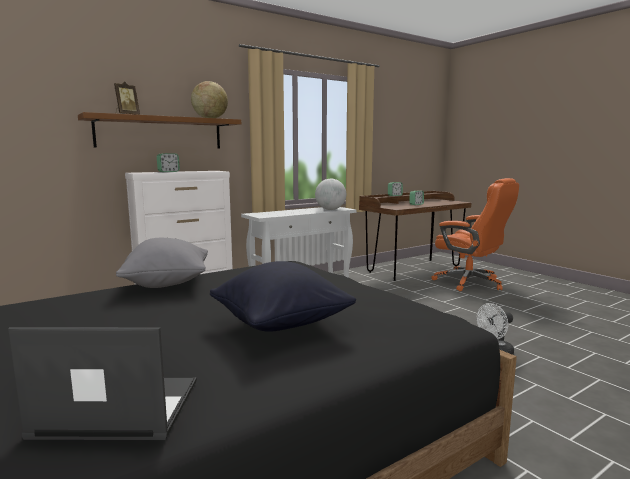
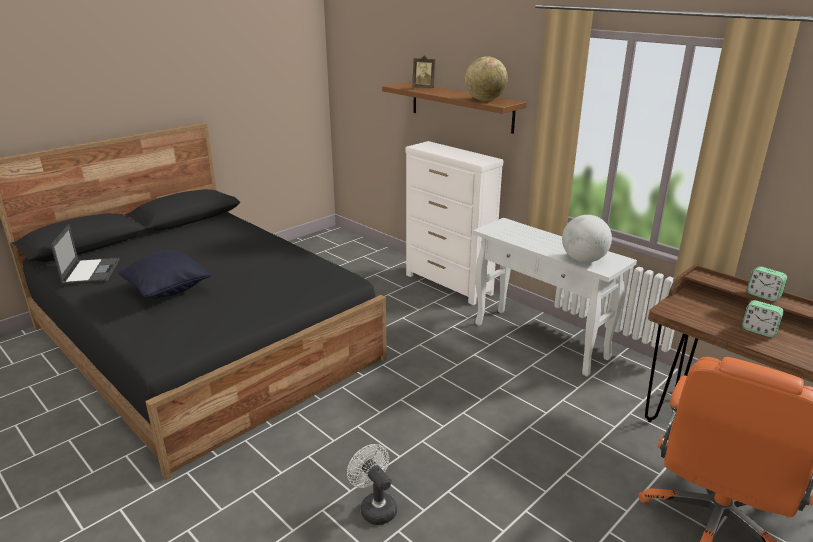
camera: 80 degrees right, 15 degrees up
grey pillow [116,238,208,288] -> none
alarm clock [157,153,180,172] -> none

